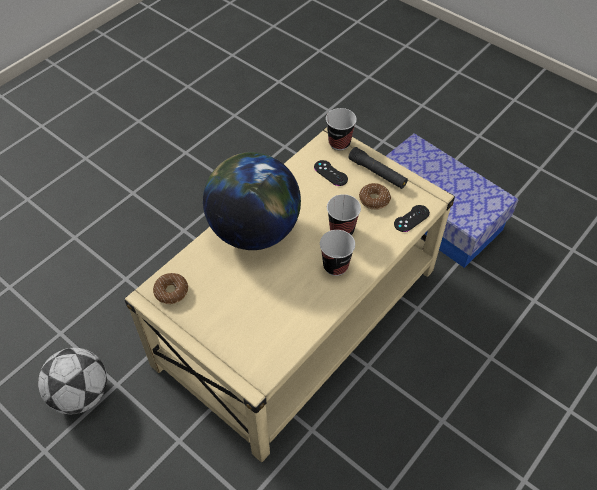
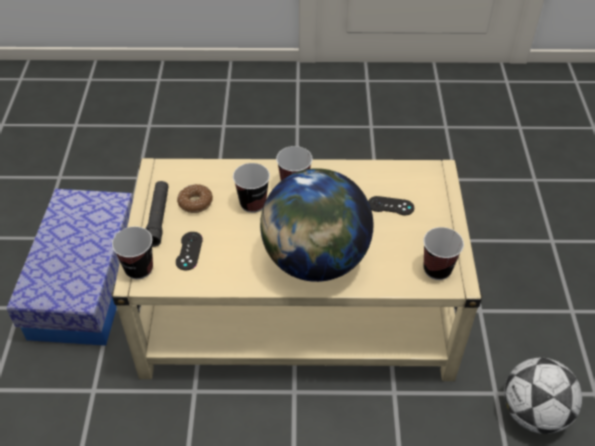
camera: 130 degrees left, 5 degrees down
donut [153,273,188,304] -> cup [423,227,464,280]
black game controller [394,205,430,232] -> black game controller moved to [368,196,414,215]

